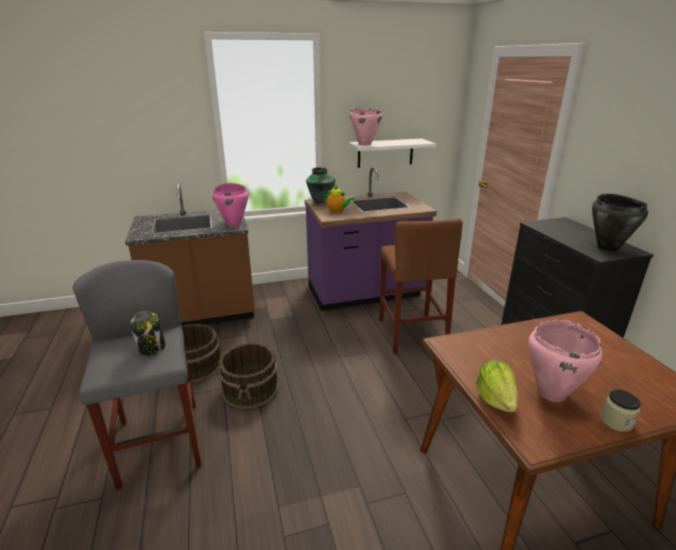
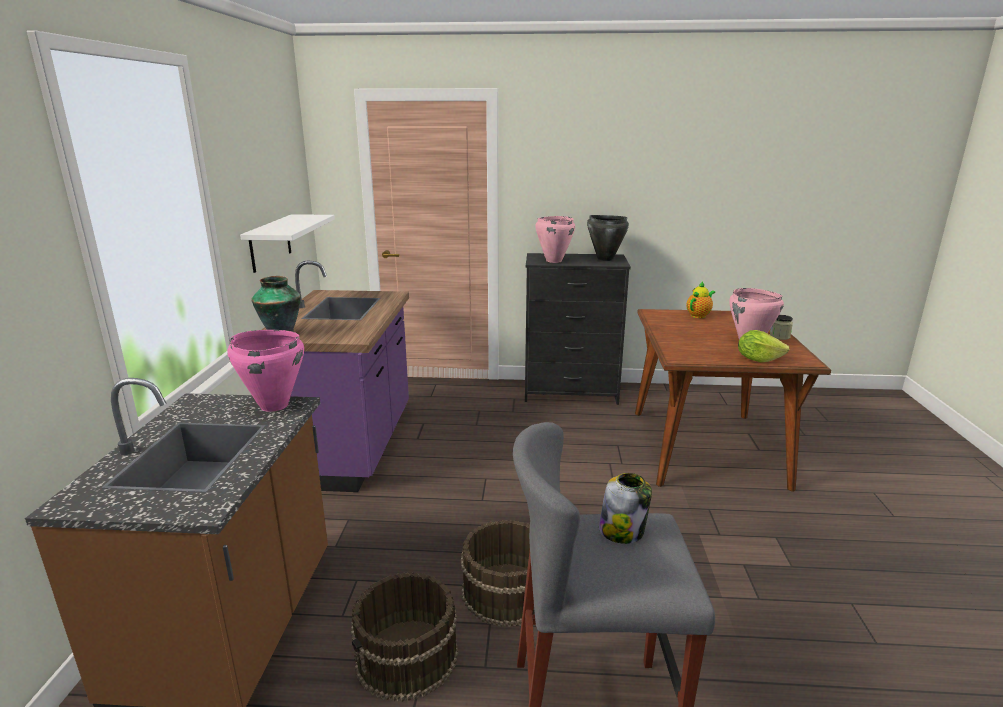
camera: 70 degrees left, 5 degrees down
teapot [324,185,355,213] -> teapot moved to [686,282,715,318]
pink cooking pot [350,108,382,145] -> pink cooking pot moved to [535,216,575,263]
brown stool [379,219,463,354] -> none

